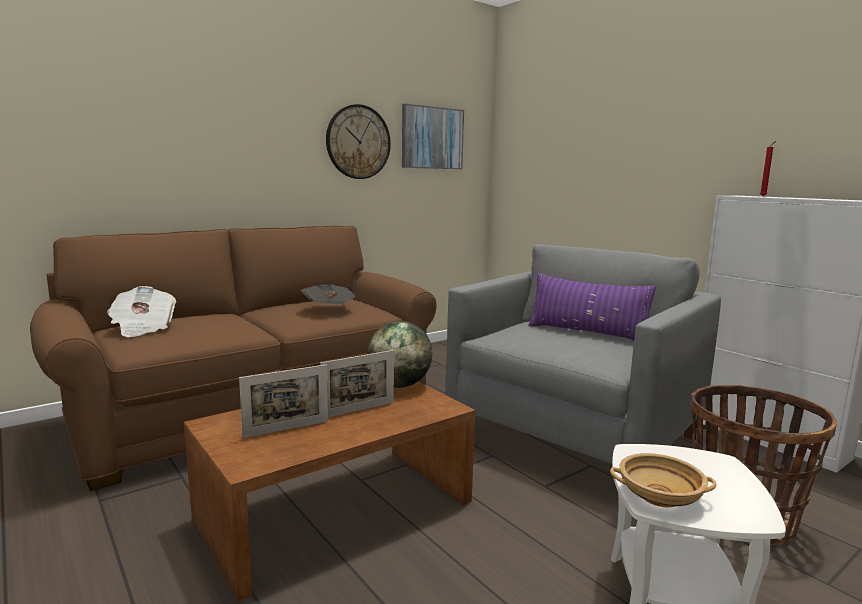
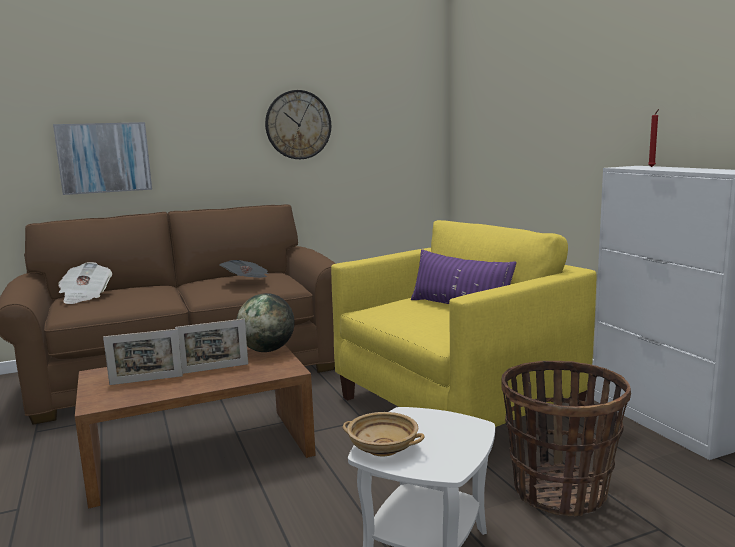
camera: 15 degrees right, 0 degrees up
picture [402,104,464,169] -> picture moved to [53,122,152,195]
grey armchair [445,244,721,464] -> yellow armchair [331,220,596,427]

